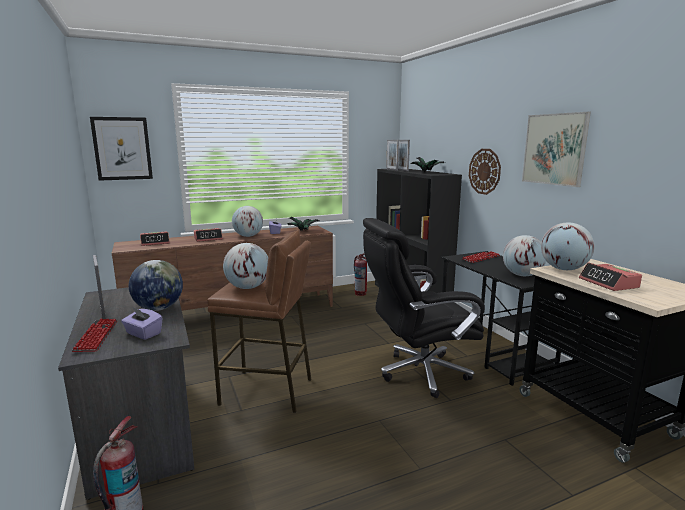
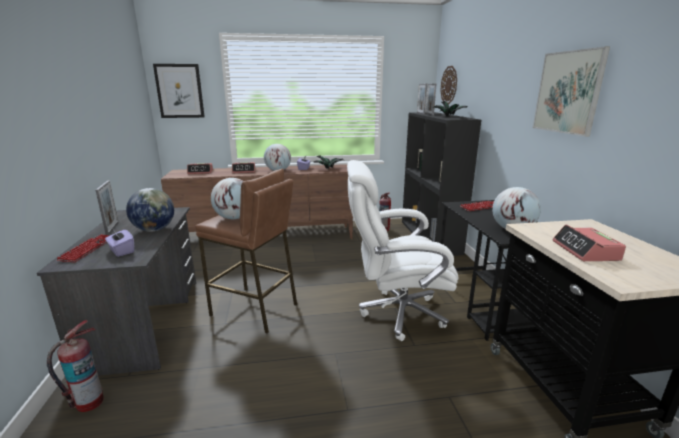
camera: 15 degrees right, 5 degrees up
black office chair [363,218,485,398] -> white office chair [347,160,459,341]
wall clock [469,149,501,195] -> wall clock moved to [440,66,457,105]
globe [541,222,595,270] -> none

